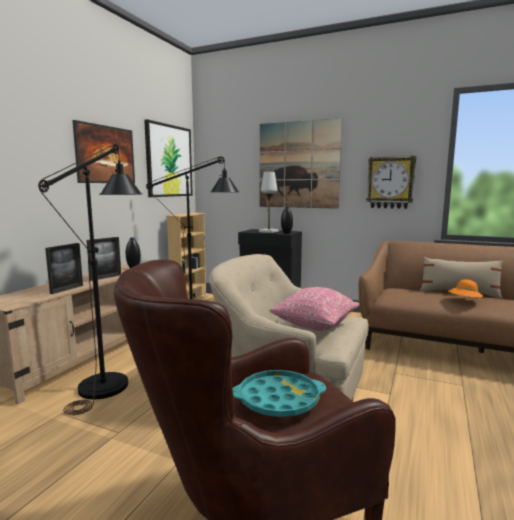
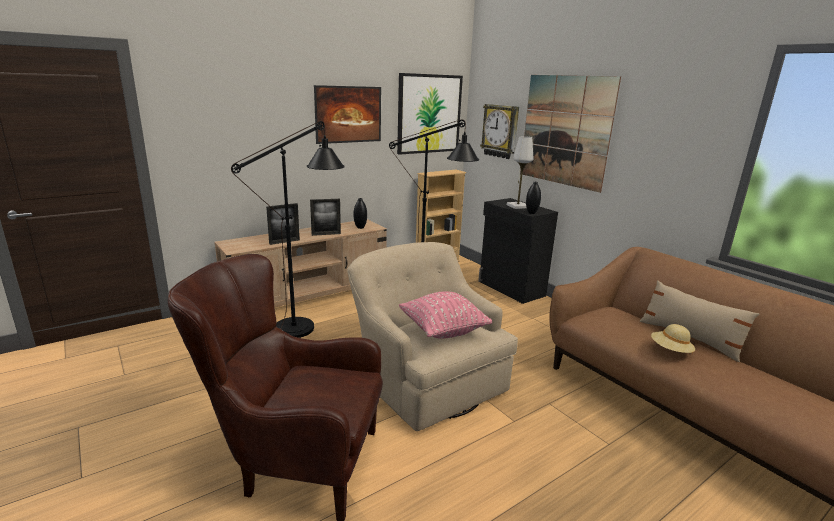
camera: 30 degrees right, 10 degrees up
turquoise tray [232,370,326,417] -> none
wall clock [366,156,417,209] -> wall clock moved to [480,104,519,159]
orange hat [448,279,483,299] -> beige hat [651,324,695,353]

